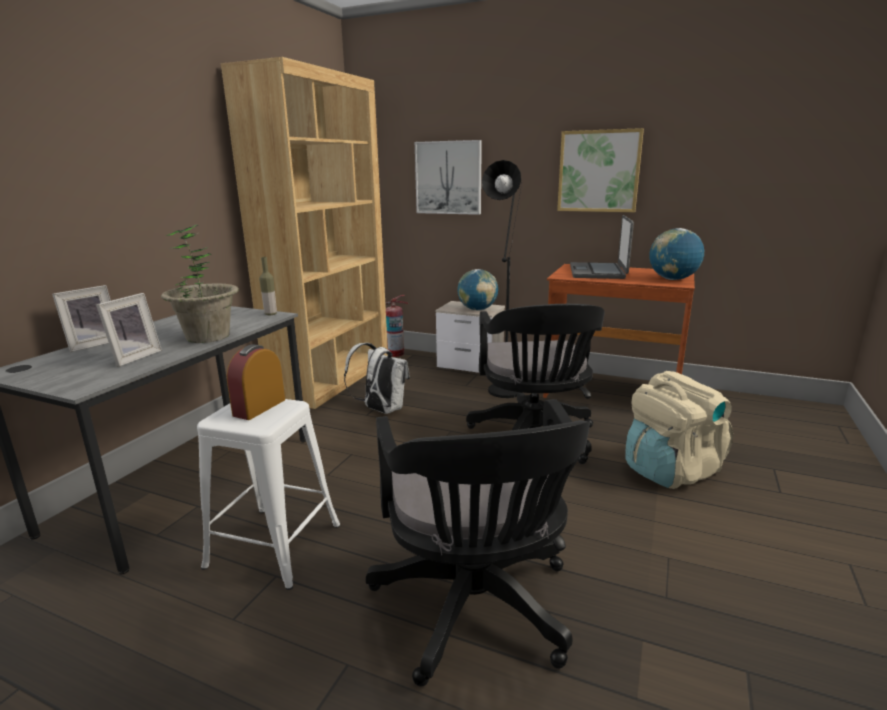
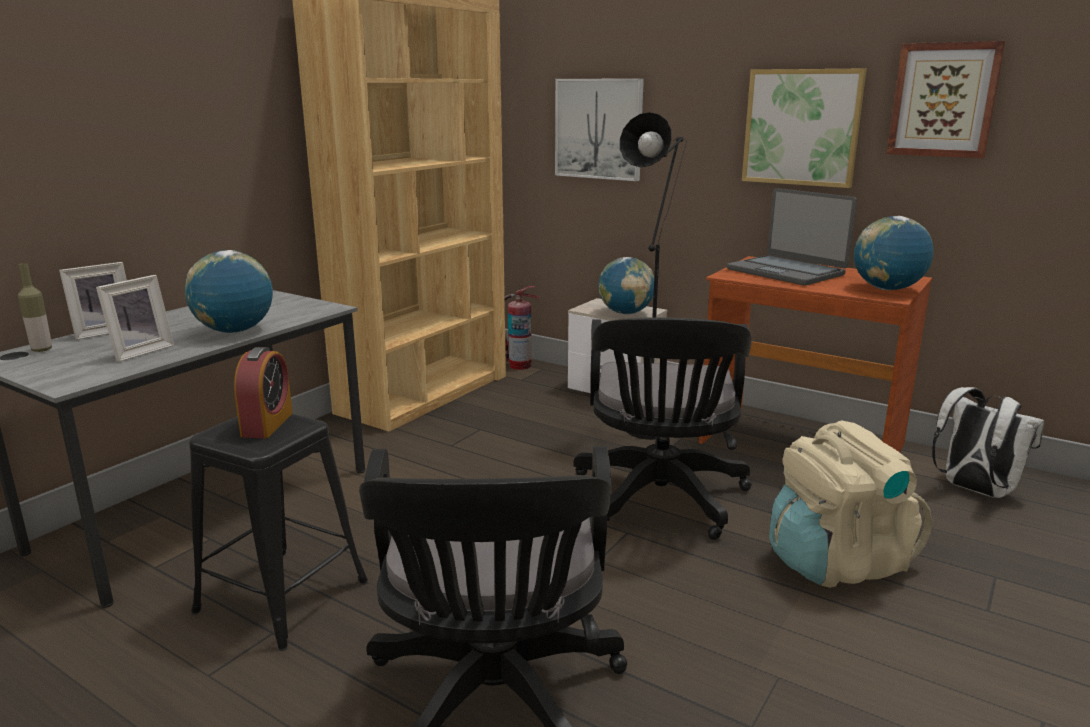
camera: 10 degrees right, 0 degrees up
potted plant [161,224,239,343] -> globe [185,250,273,333]
white stool [197,399,340,590] -> black stool [189,414,368,651]
alarm clock [227,344,285,420] -> alarm clock turned 150 degrees clockwise [234,347,293,439]
bottle [259,257,277,315] -> bottle moved to [18,263,52,352]
white backpack [344,343,410,414] -> white backpack moved to [932,387,1044,498]
laptop [570,215,634,279] -> laptop turned 60 degrees counterclockwise [727,188,857,285]
none -> picture [887,41,1005,158]

